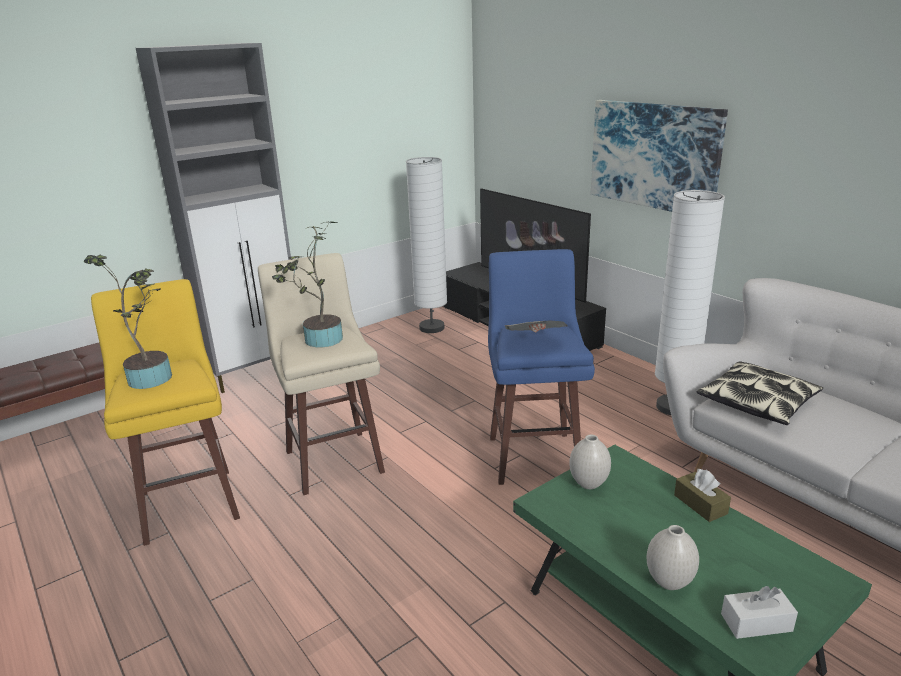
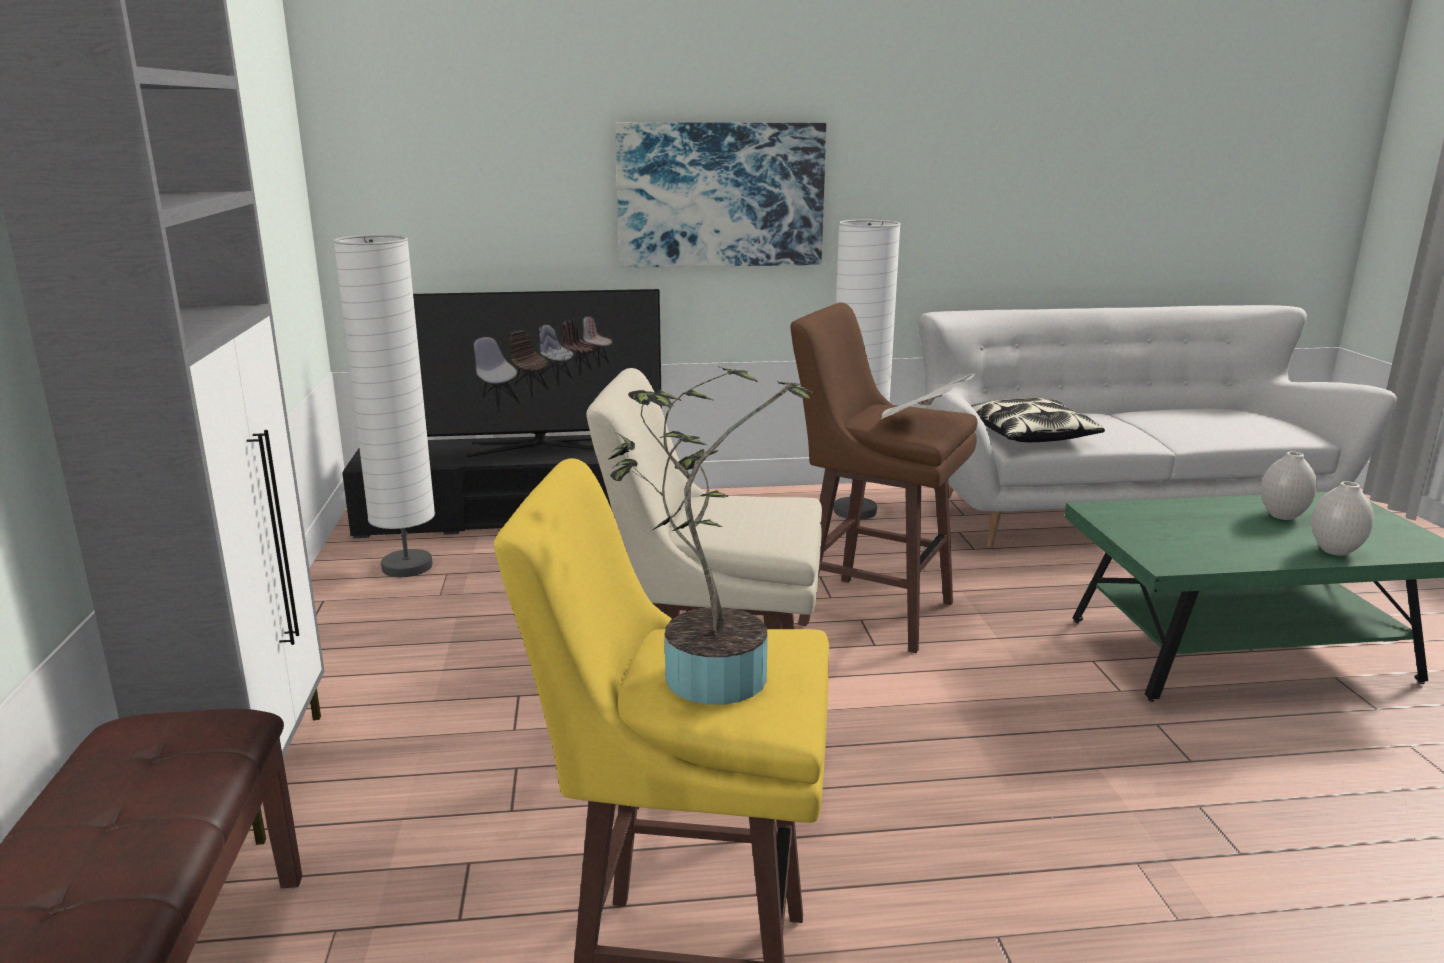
camera: 60 degrees left, 5 degrees down
potted plant [272,221,343,347] -> none
blue stool [488,249,595,485] -> brown stool [790,303,977,653]
white vase [569,435,611,489] -> white vase moved to [1261,452,1317,520]
brown tissue box [674,469,731,522] -> none
white tissue box [721,586,798,639] -> none

